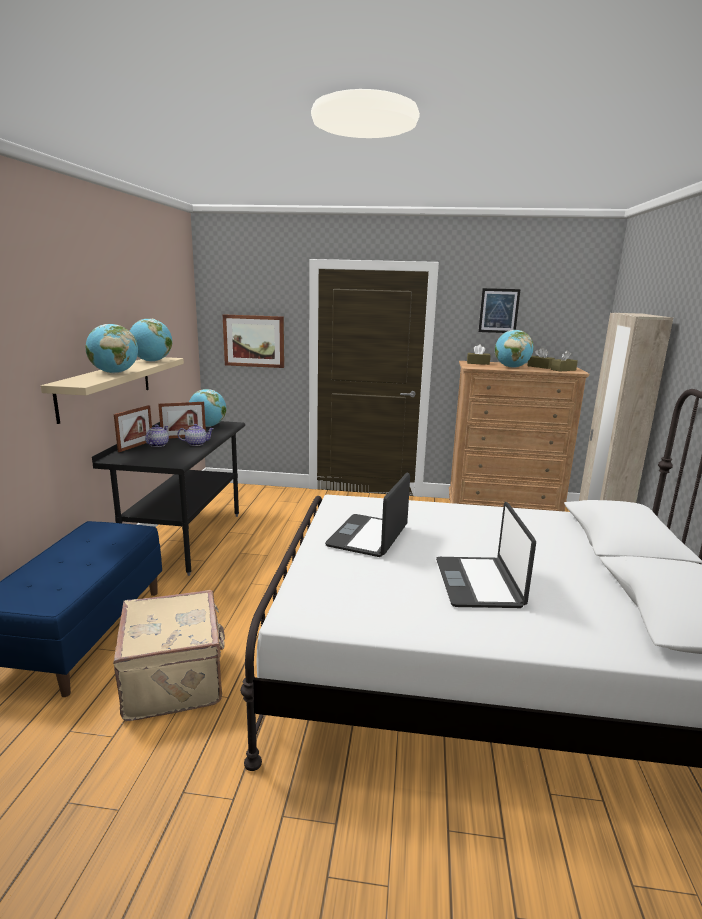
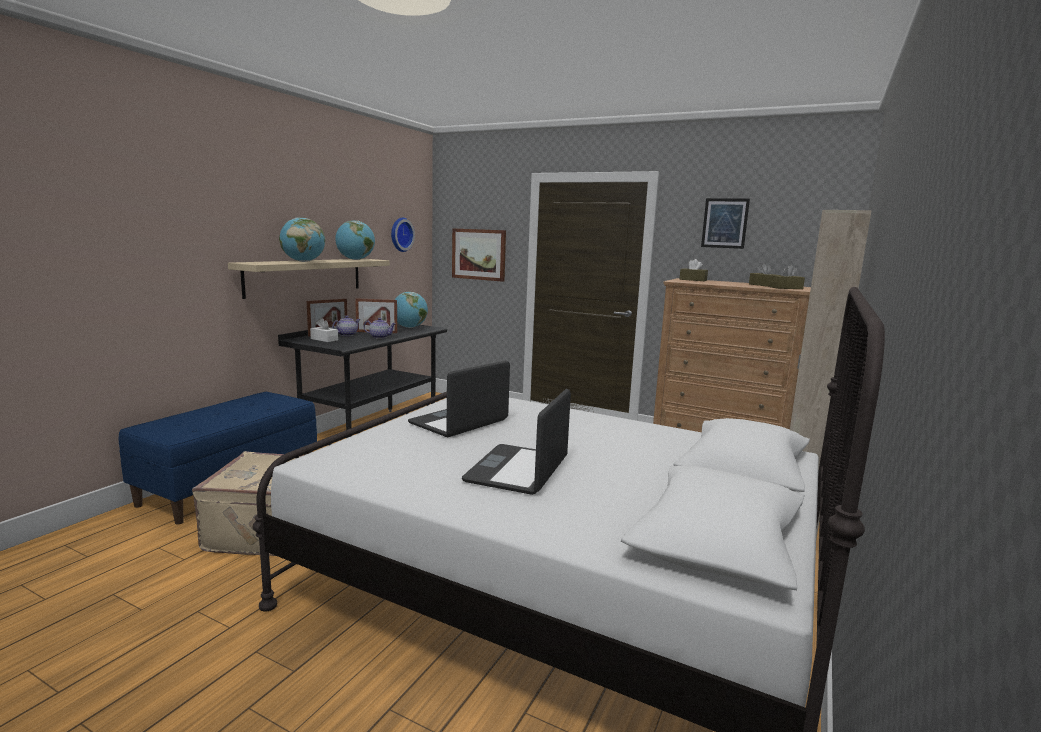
camera: 20 degrees right, 5 degrees down
globe [495,330,534,368] -> none
none -> white tissue box [310,318,338,342]
none -> wall clock [391,218,415,252]

